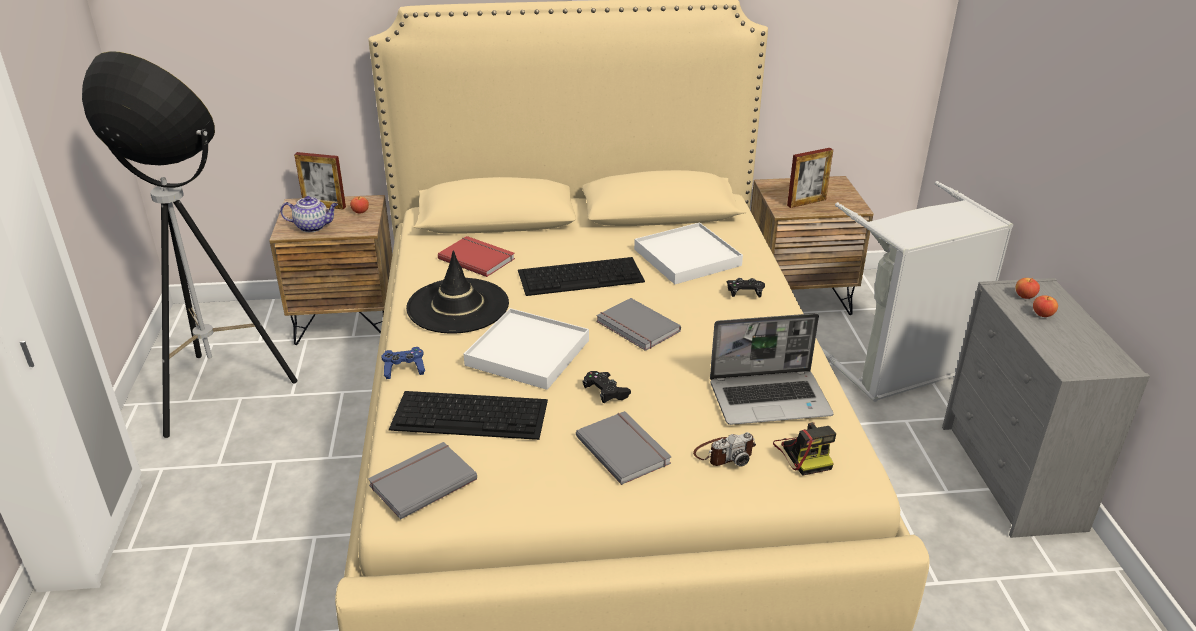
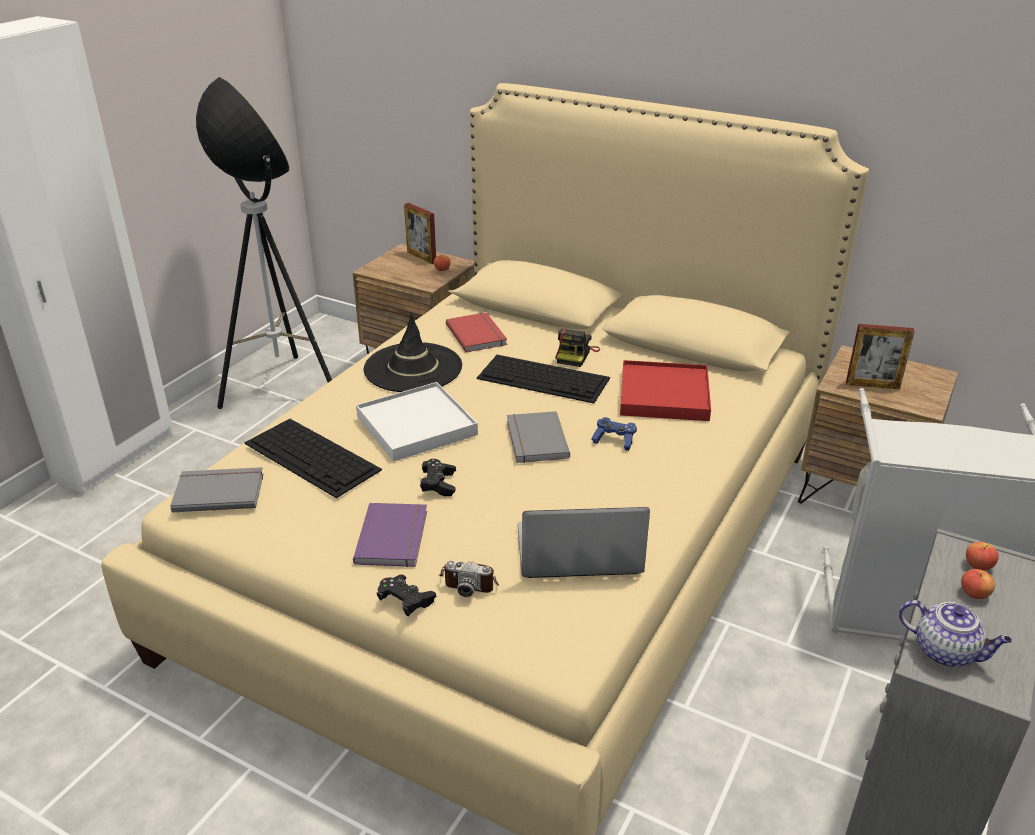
camera: 35 degrees right, 0 degrees up
teapot [280,196,338,232] -> teapot moved to [899,600,1012,667]
blue game controller [381,347,425,379] -> blue game controller moved to [592,417,637,451]
grey book [576,411,671,485] -> purple book [353,503,427,567]
white tray [634,222,743,284] -> red tray [620,360,711,421]
laptop [710,313,834,425] -> laptop turned 150 degrees clockwise [518,507,650,578]
black game controller [726,278,765,297] -> black game controller moved to [377,575,437,616]
camera [773,422,836,476] -> camera moved to [555,328,600,367]

